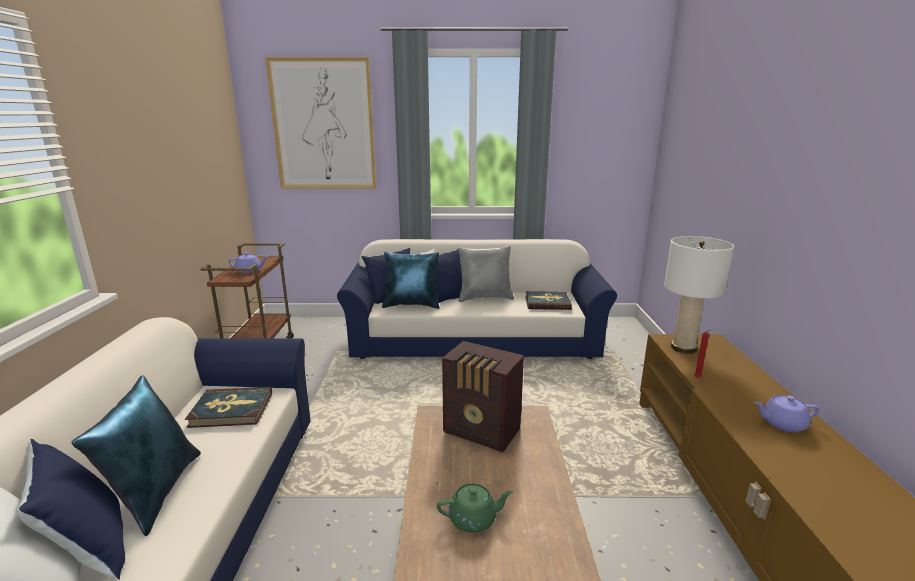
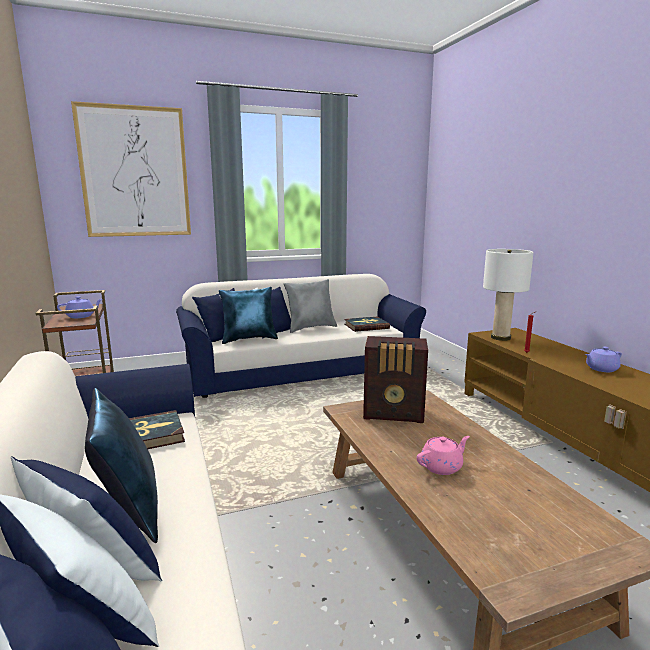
camera: 20 degrees left, 5 degrees down
green teapot [437,483,513,533] -> pink teapot [417,436,470,475]

